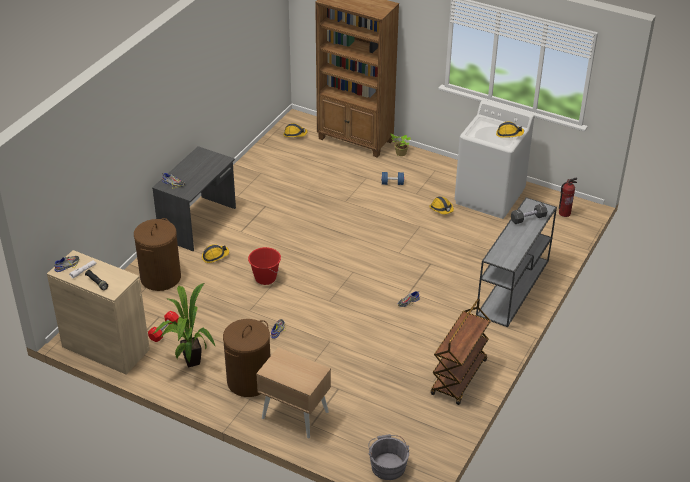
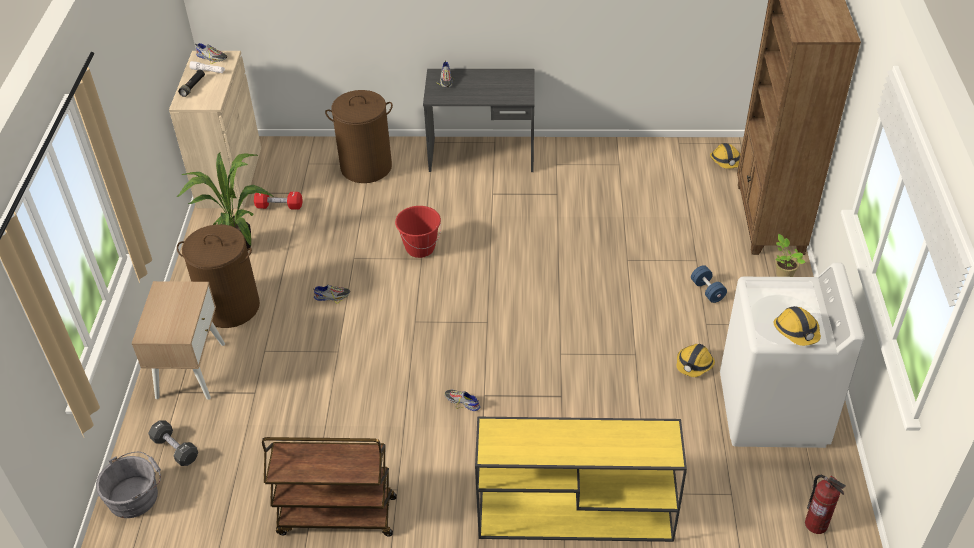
camera: 65 degrees right, 5 degrees up
hard hat [202,244,229,263] -> none
grey console table [476,197,557,327] -> yellow console table [475,417,687,542]
black dumbbell [511,203,547,224] -> black dumbbell moved to [148,420,198,466]

